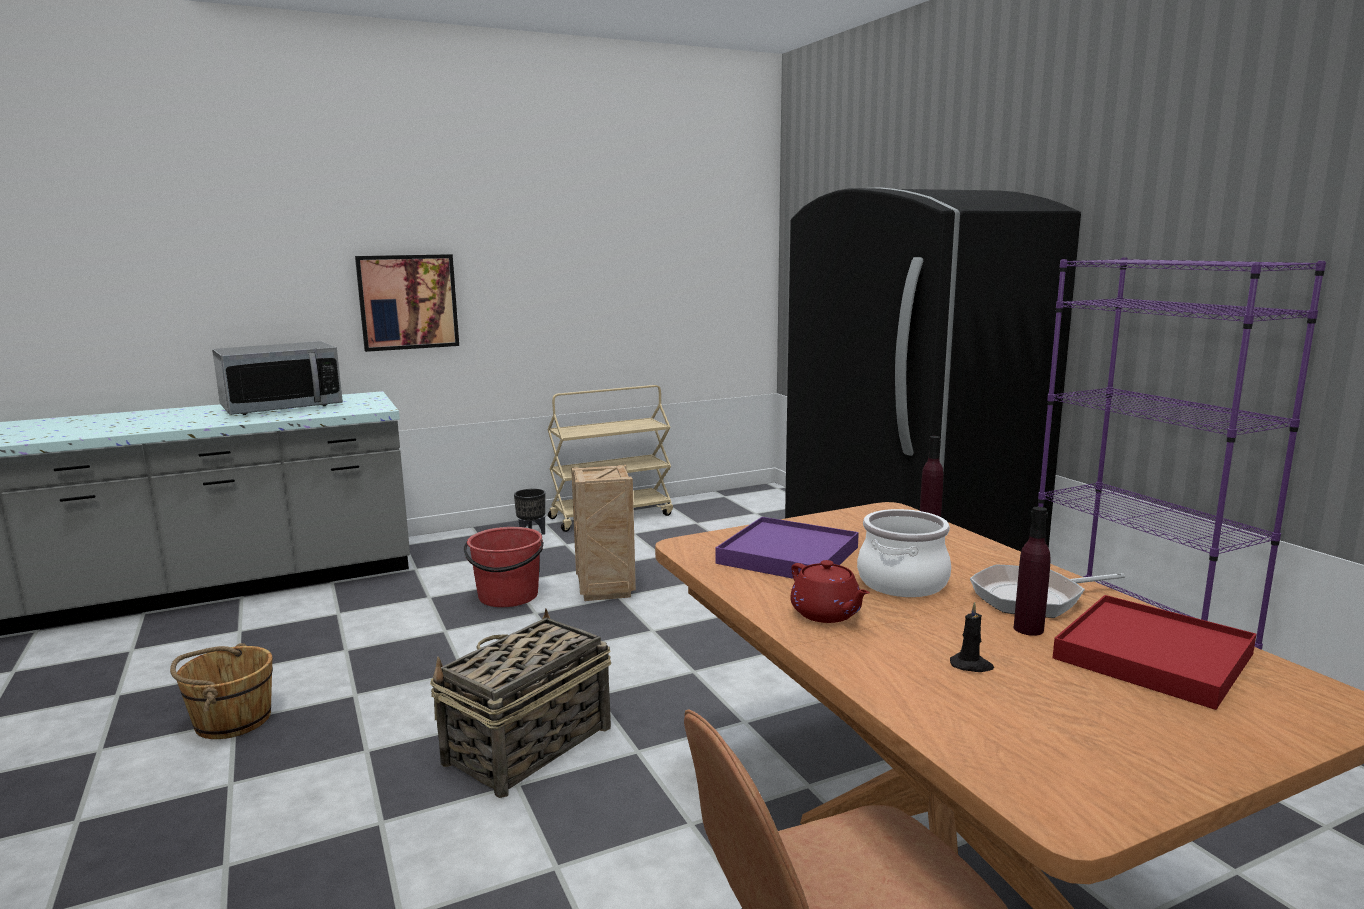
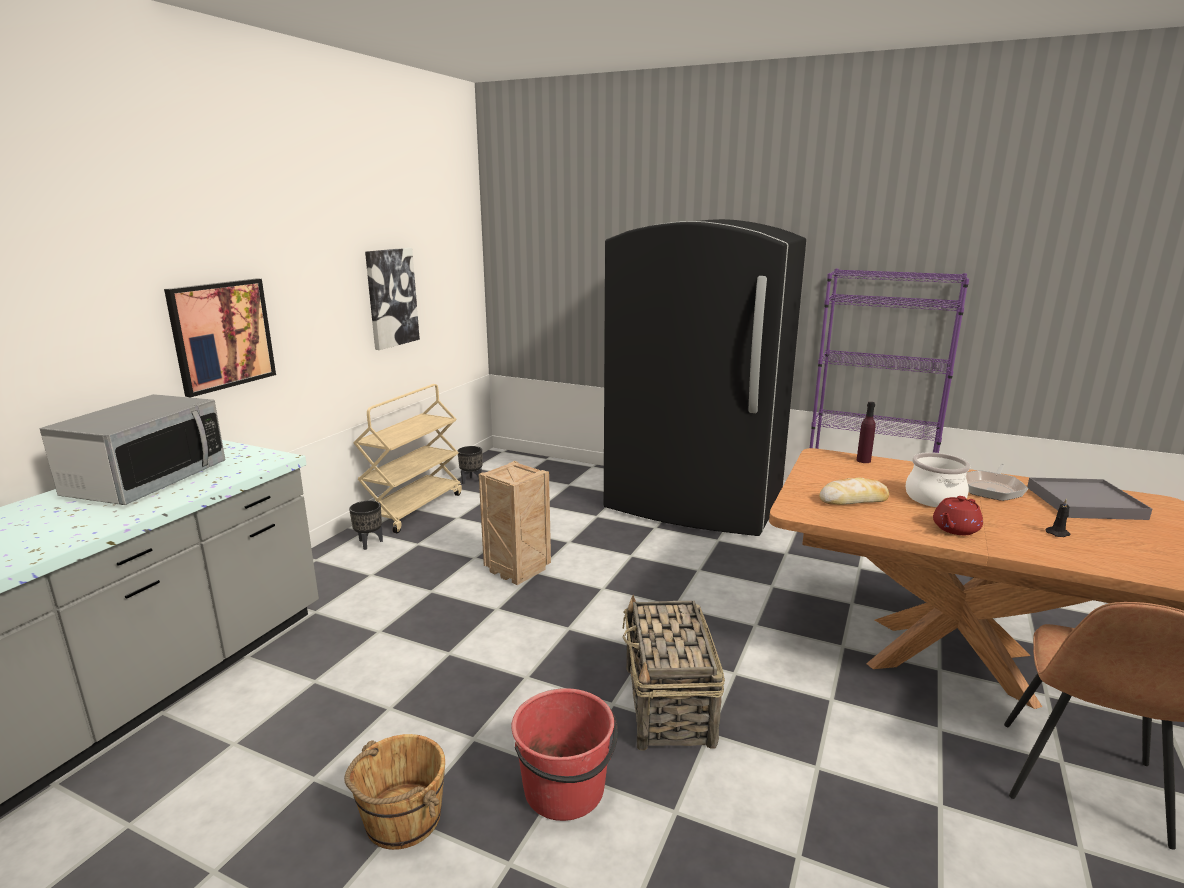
camera: 40 degrees left, 5 degrees up
red bucket [464,527,544,607] -> red bucket moved to [511,688,618,821]
purple tray [715,517,859,579] -> bread [819,478,889,505]
red teapot [790,560,870,623] -> red teapot turned 120 degrees clockwise [933,496,983,535]
purple bottle [1014,507,1051,636] -> none
red tray [1053,595,1256,710] -> grey tray [1027,477,1152,520]
none -> picture [365,248,420,350]
none -> black planter [457,446,482,484]

